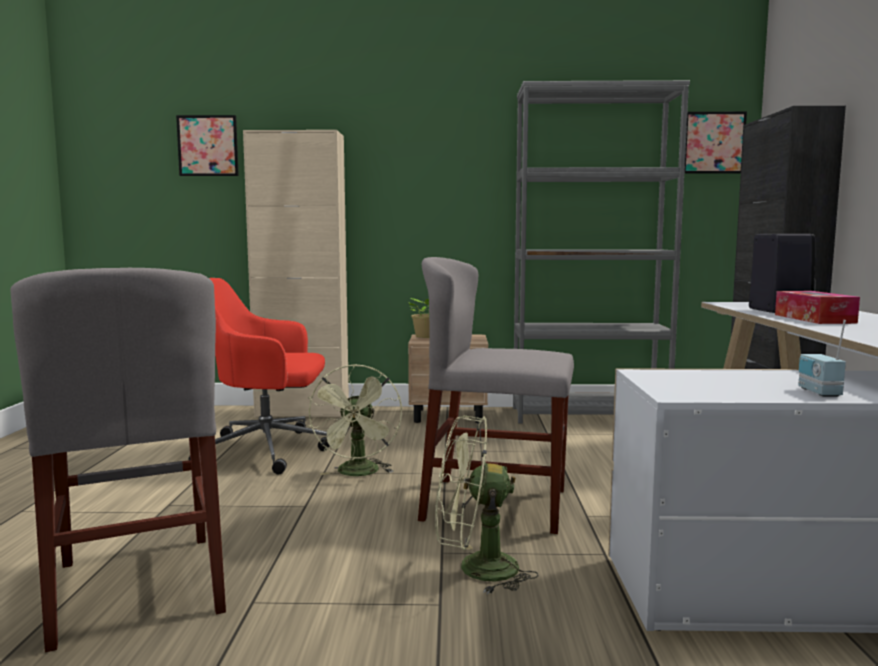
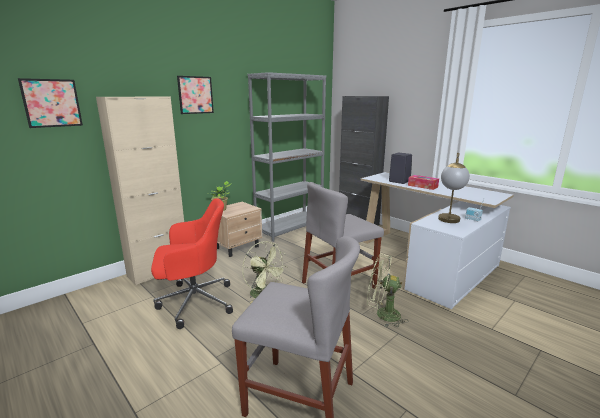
camera: 45 degrees left, 10 degrees up
red office chair [189,278,330,475] -> red office chair turned 150 degrees counterclockwise [151,198,233,329]
green fan [435,416,539,594] -> green fan turned 60 degrees clockwise [367,254,408,327]
picture [684,112,747,174] -> picture moved to [177,76,214,114]
none -> table lamp [438,153,470,223]

